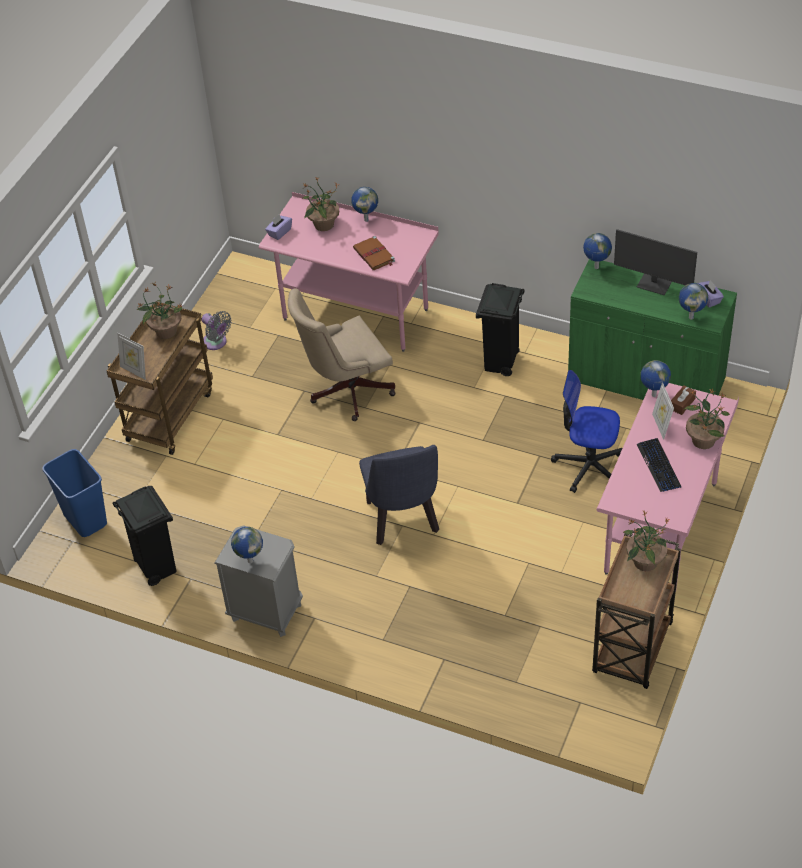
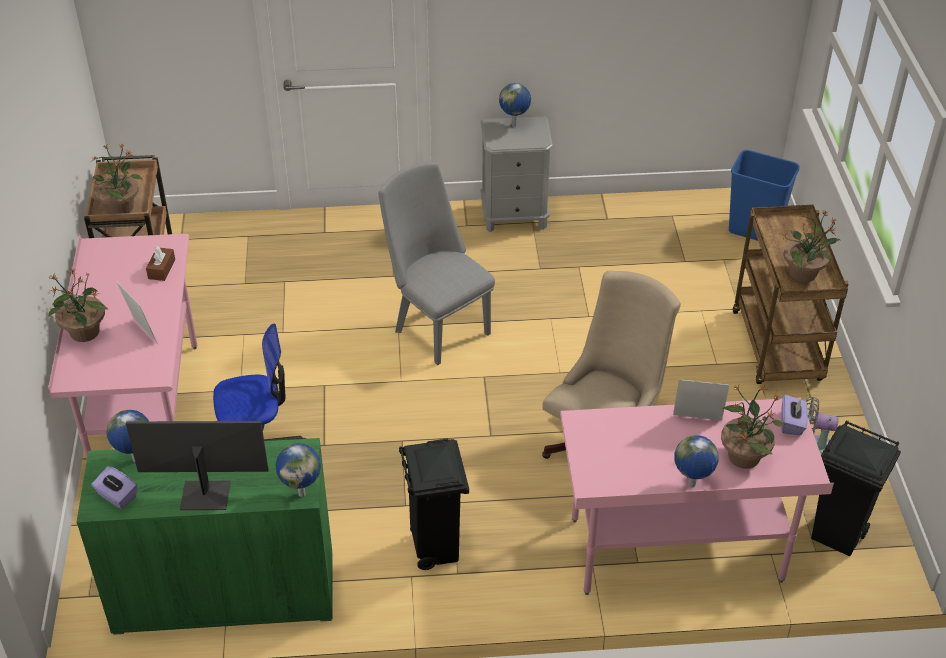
camera: 150 degrees right, 5 degrees down
black trash can [113,486,177,586] -> black trash can moved to [811,420,901,556]
picture frame [117,333,146,380] -> picture frame moved to [673,379,729,420]
brown book [353,236,395,270] -> none
blue chair [359,445,439,545] -> grey chair [378,162,495,365]
keyboard [637,438,681,492] -> none
globe [641,360,671,397] -> none
brown tissue box [671,386,696,415] -> brown tissue box moved to [146,246,175,281]

